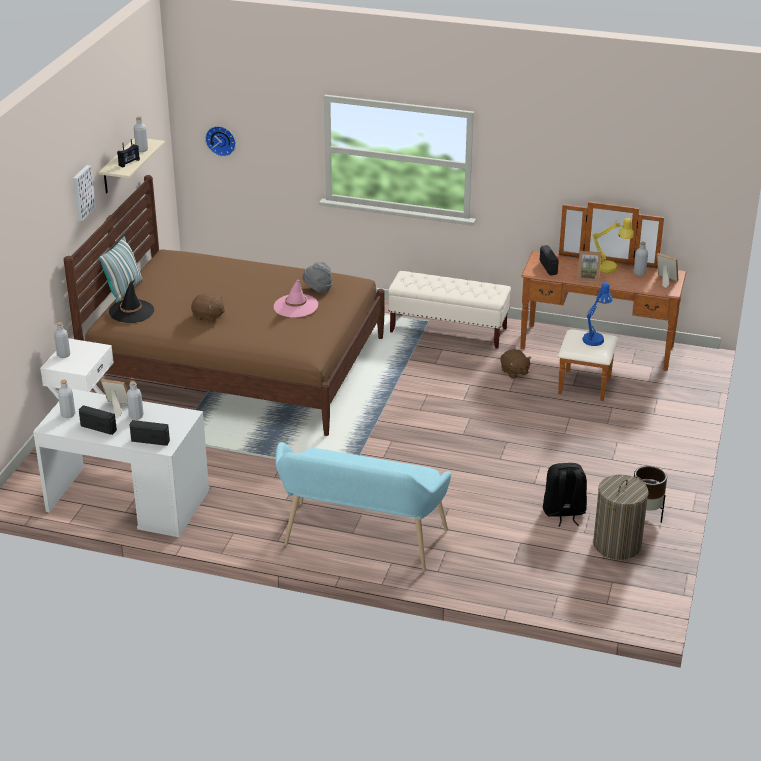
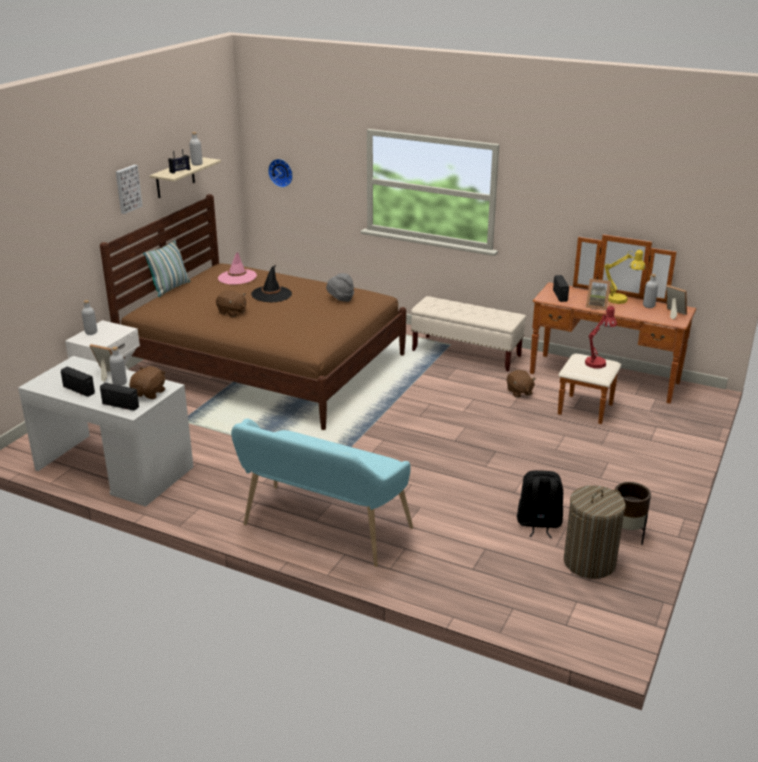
camera: 10 degrees right, 5 degrees down
grey bottle [58,380,75,418] -> none
black hat [109,280,154,323] -> black hat moved to [251,265,292,302]
pink hat [274,280,318,318] -> pink hat moved to [218,252,257,285]
blue table lamp [583,282,612,346] -> red table lamp [585,306,617,368]
none -> brown plush toy [129,366,166,399]

